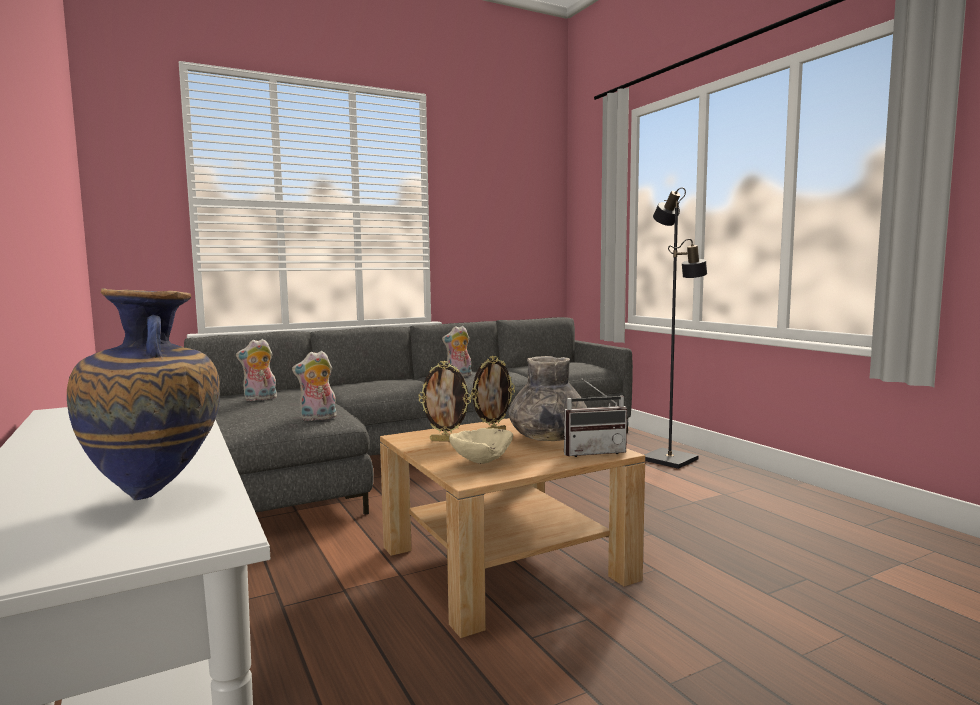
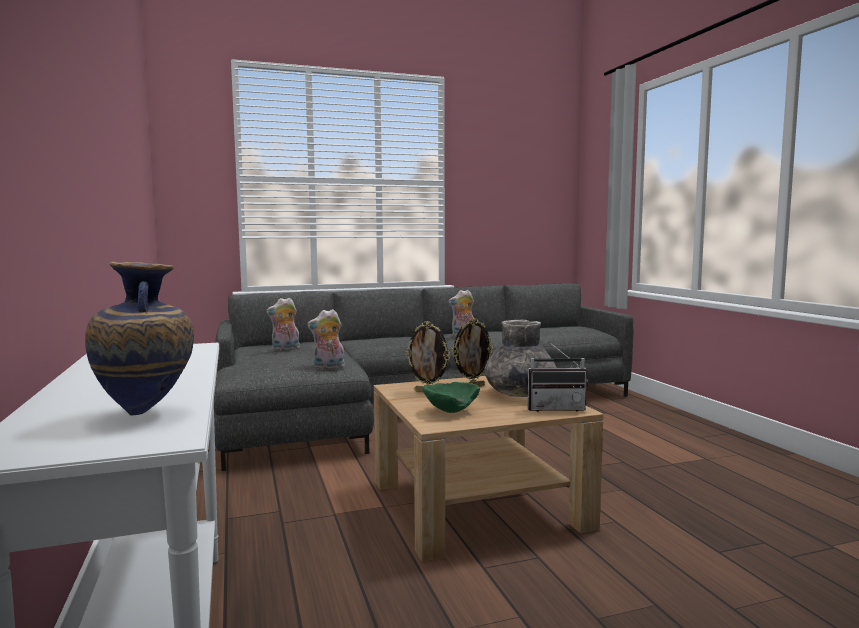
camera: 10 degrees right, 0 degrees up
beige bowl [449,428,513,464] -> green bowl [423,382,480,413]
black floor lamp [644,187,707,469] -> none

